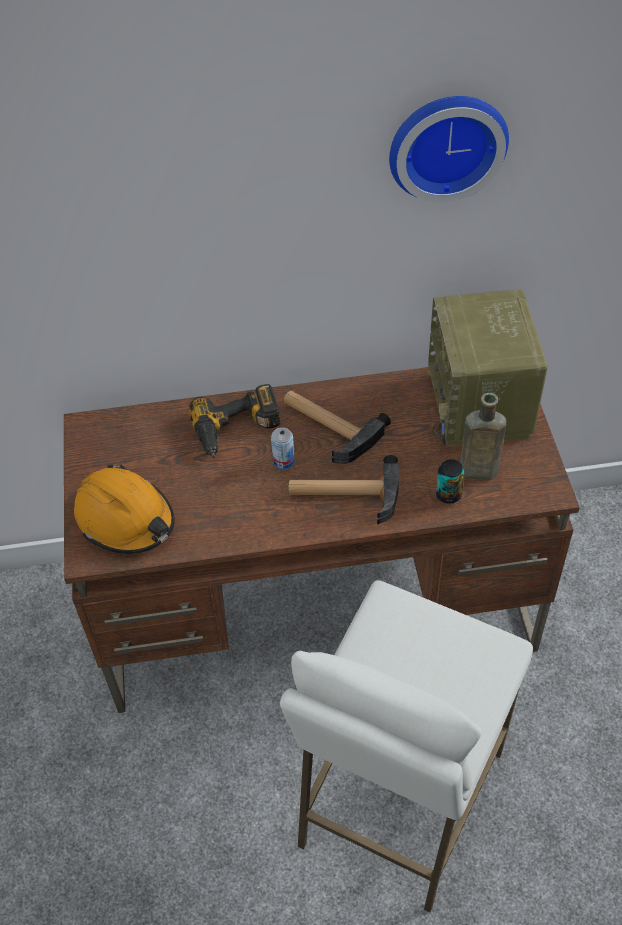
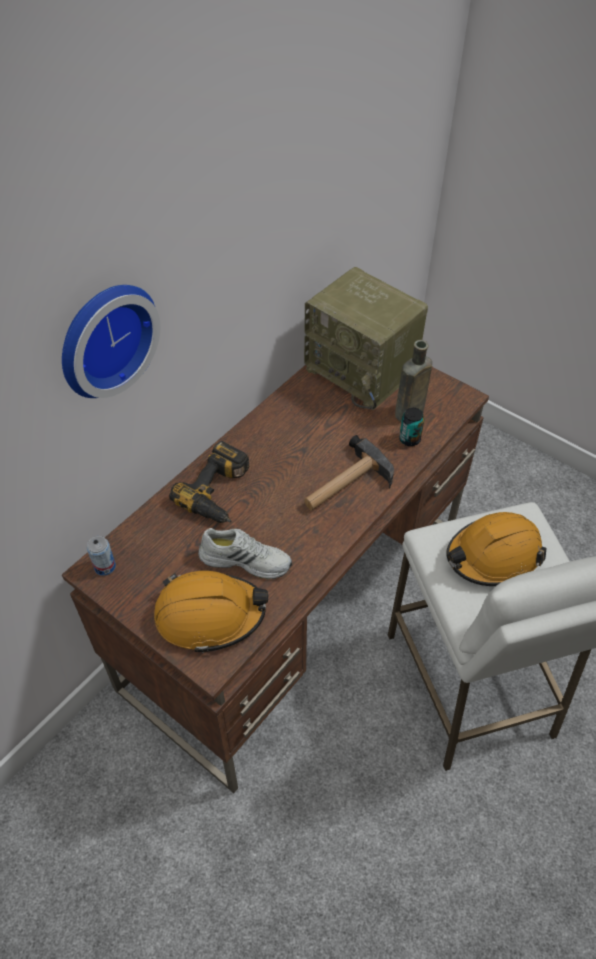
camera: 45 degrees left, 0 degrees up
can [271,427,295,470] -> can moved to [87,536,116,576]
hammer [284,391,391,464] -> none
wall clock [389,96,509,203] -> wall clock moved to [62,285,160,398]
none -> white shoe [198,528,292,579]
none -> orange hard hat [446,512,547,586]

